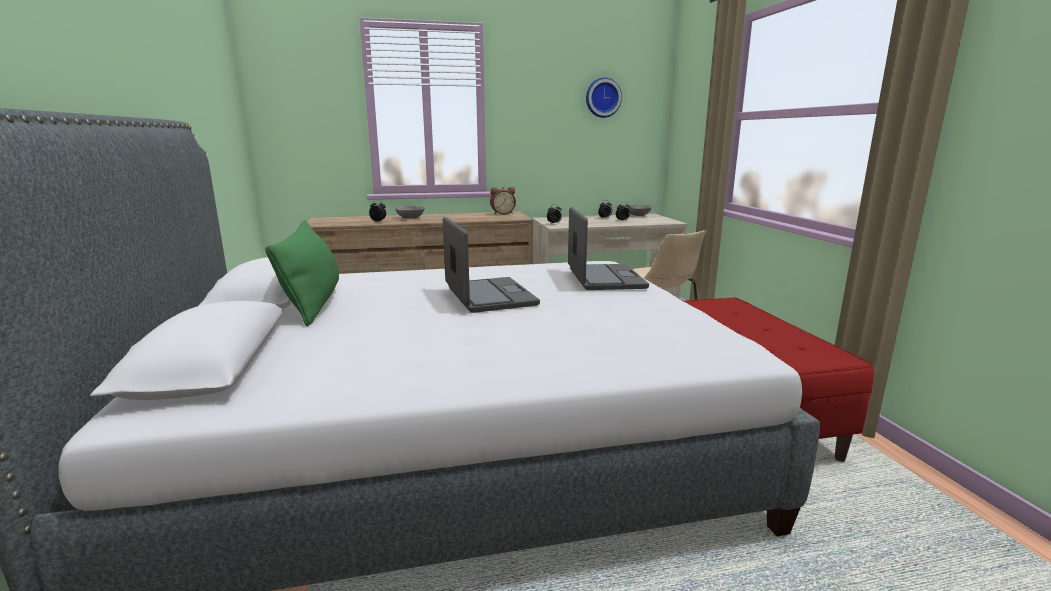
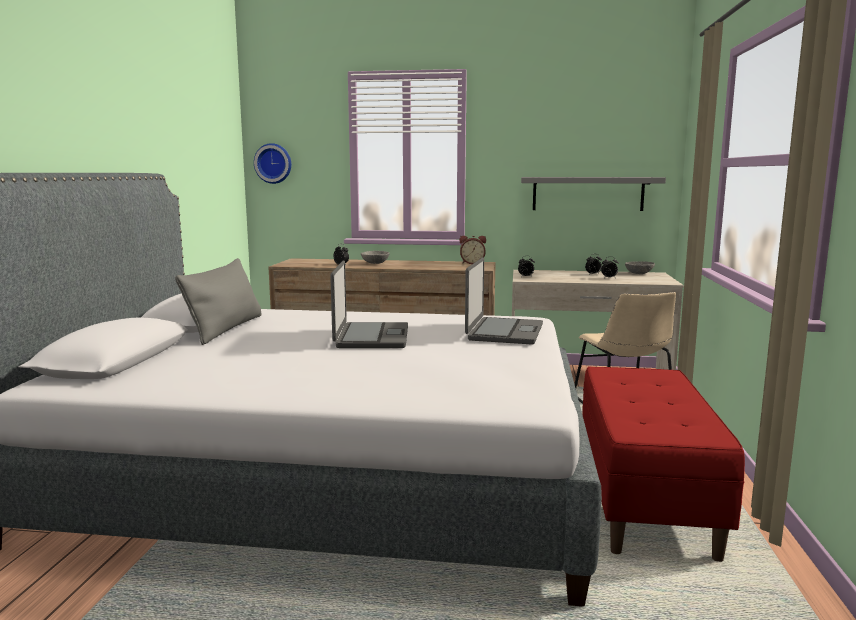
camera: 20 degrees right, 5 degrees down
green pillow [265,220,339,326] -> grey pillow [175,258,262,345]
wall clock [586,77,622,118] -> wall clock moved to [254,143,291,184]
none -> grey shelf [521,177,666,211]

